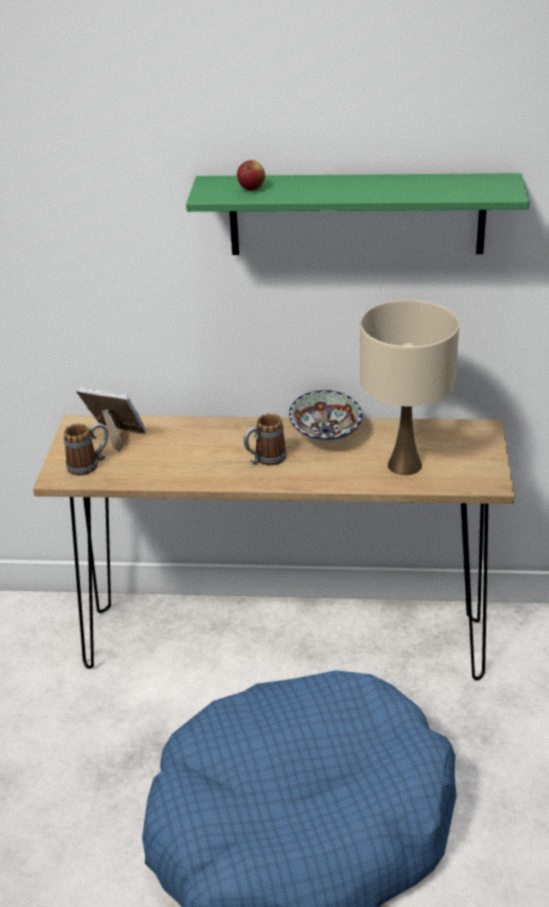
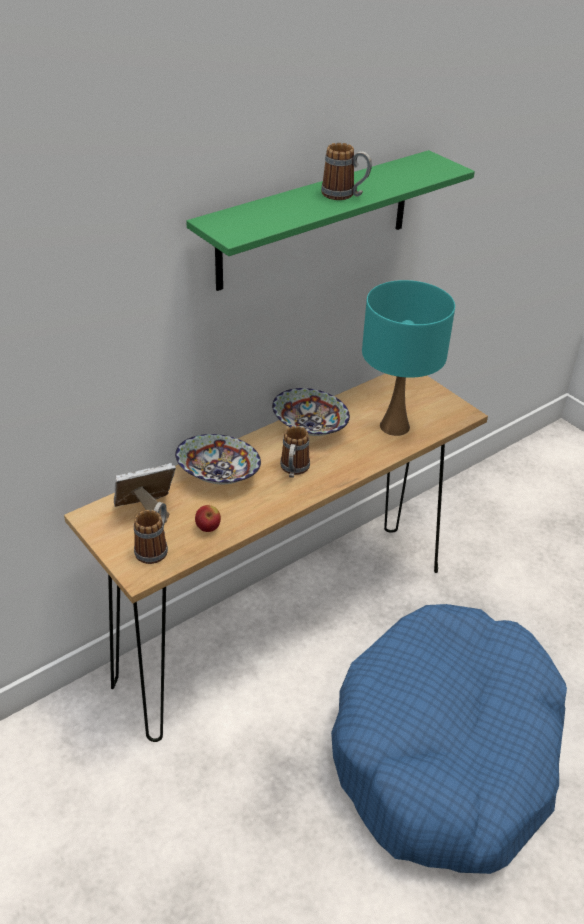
camera: 45 degrees left, 5 degrees up
apple [237,160,265,190] -> apple moved to [195,505,221,532]
beige table lamp [360,300,459,475] -> turquoise table lamp [362,280,455,436]
none -> bowl [175,434,261,484]
none -> mug [321,143,372,200]

